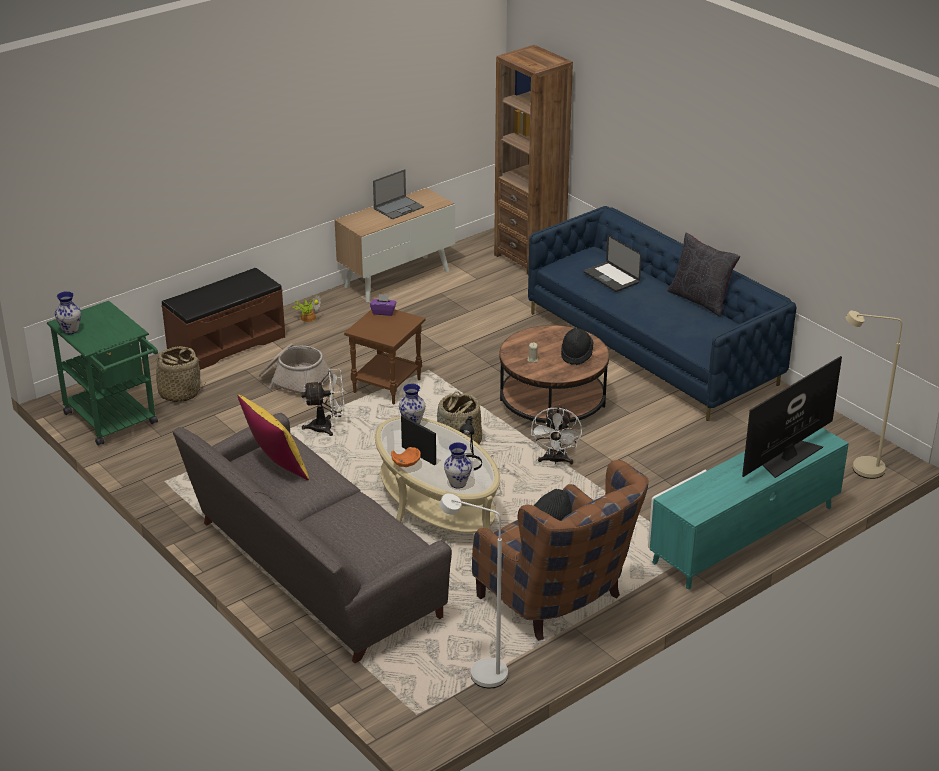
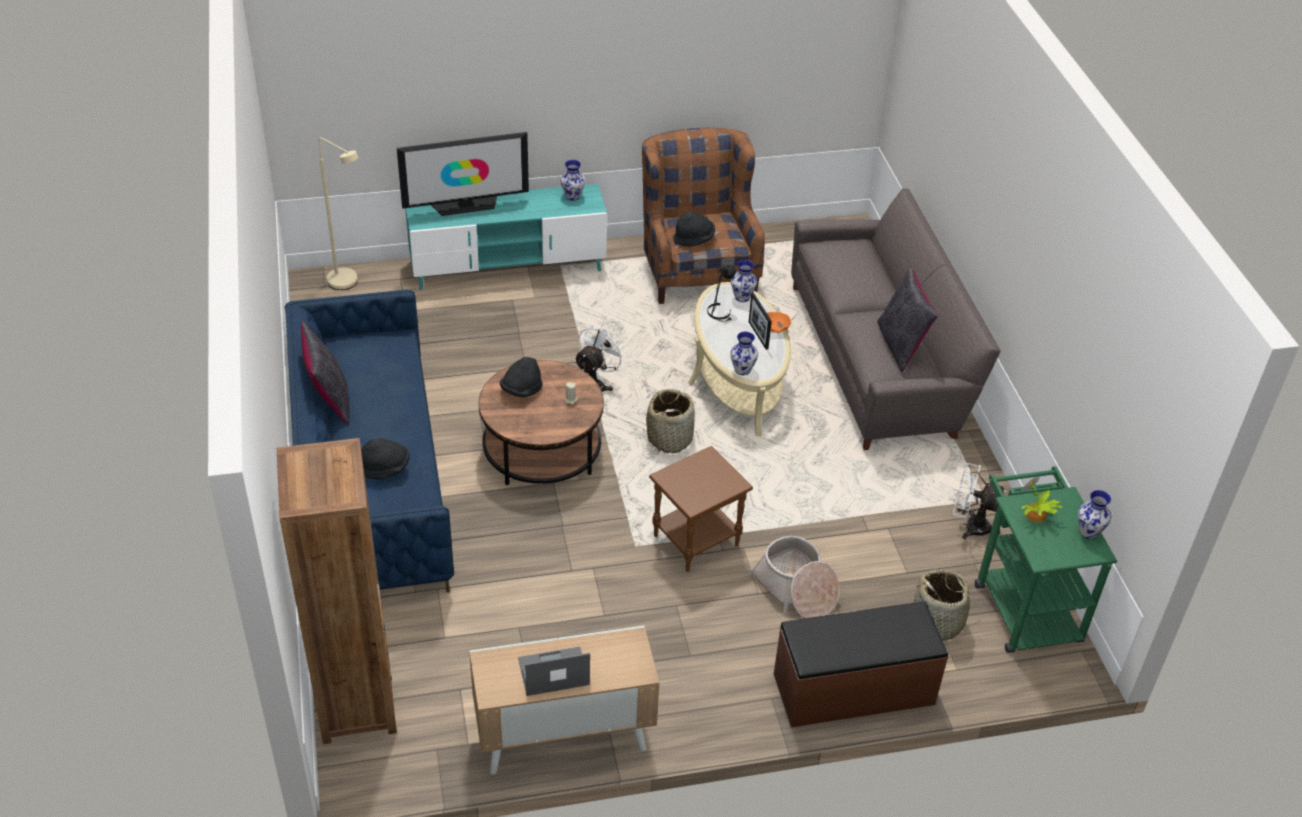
camera: 155 degrees left, 10 degrees up
yellow pillow [238,395,309,480] -> black pillow [877,267,938,372]
potted plant [291,295,321,322] -> potted plant moved to [1021,476,1063,523]
white fan [301,368,345,436] -> white fan moved to [953,463,1006,539]
purple tissue box [370,294,397,316] -> none
white floor lamp [439,493,508,688] -> none
laptop [584,235,642,292] -> black hat [361,438,410,479]
none -> vase [561,160,585,201]

